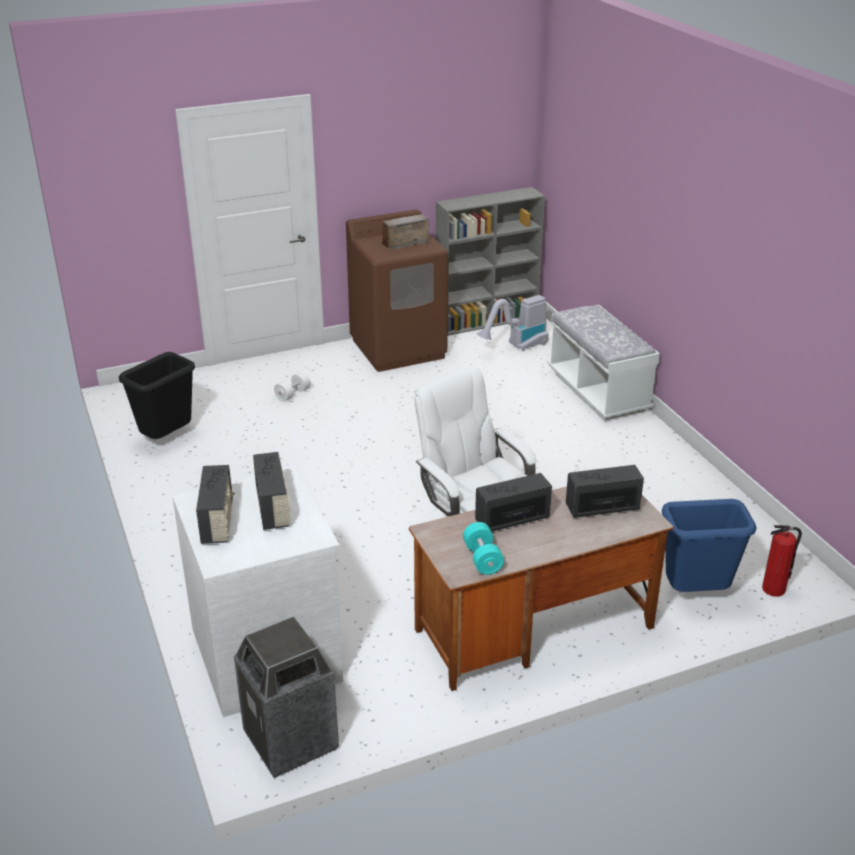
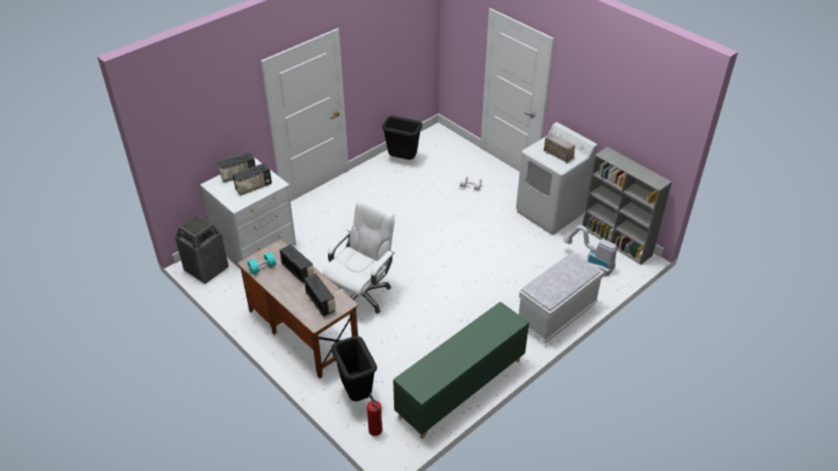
camera: 70 degrees right, 10 degrees up
brown washing machine [346,210,448,372] -> white washing machine [516,122,597,235]
blue trash can [662,499,756,592] -> black trash can [331,336,377,401]
none -> green cabinet [393,301,529,439]

